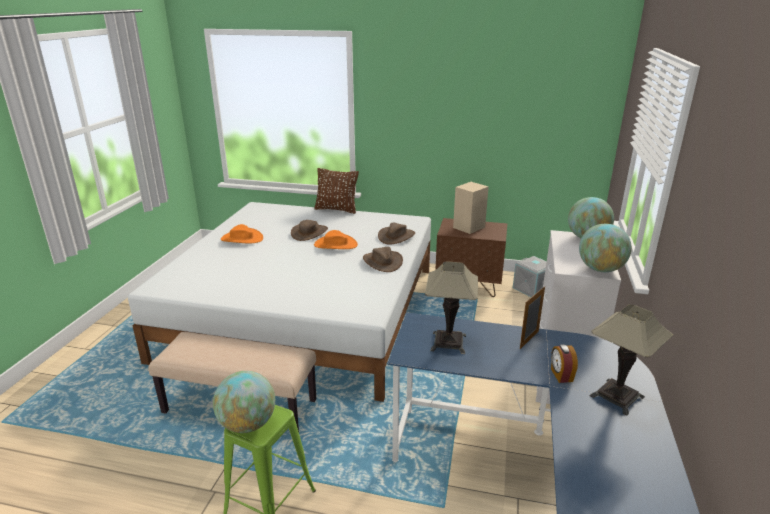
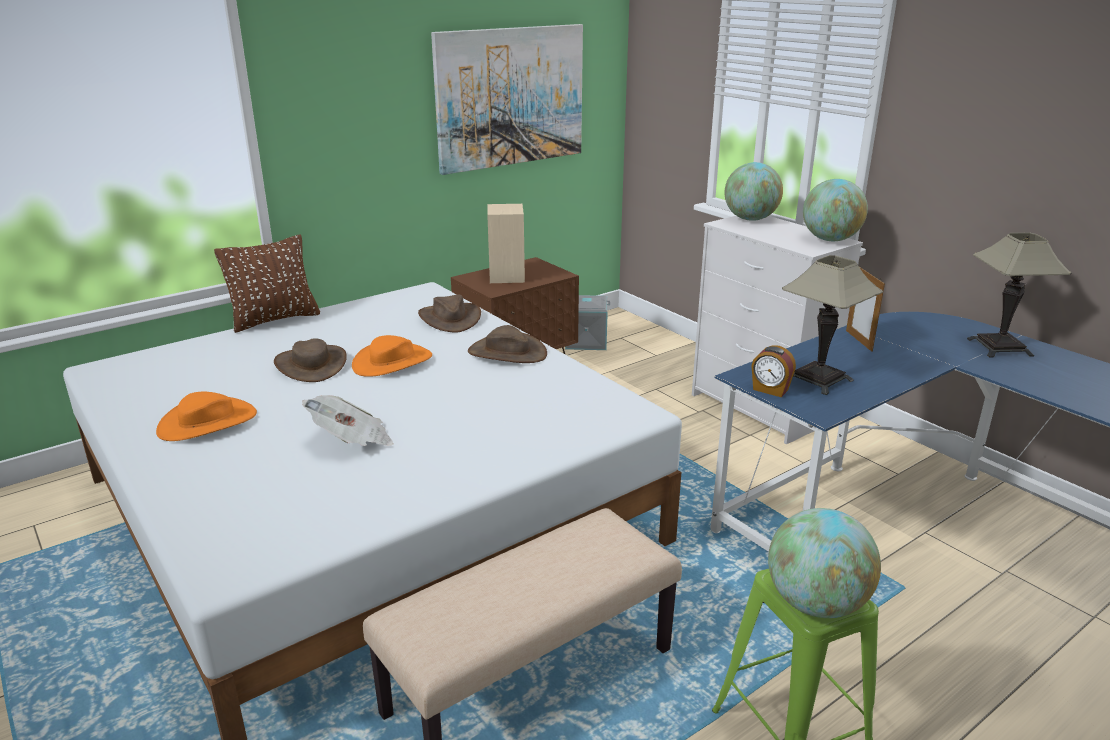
camera: 50 degrees left, 0 degrees up
alarm clock [551,344,578,383] -> alarm clock moved to [751,345,796,397]
none -> newspaper [302,395,394,446]
none -> picture [431,24,583,175]

